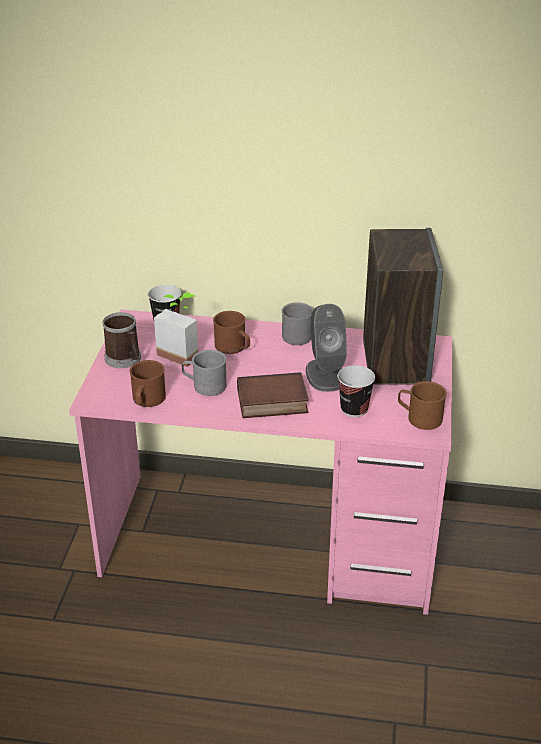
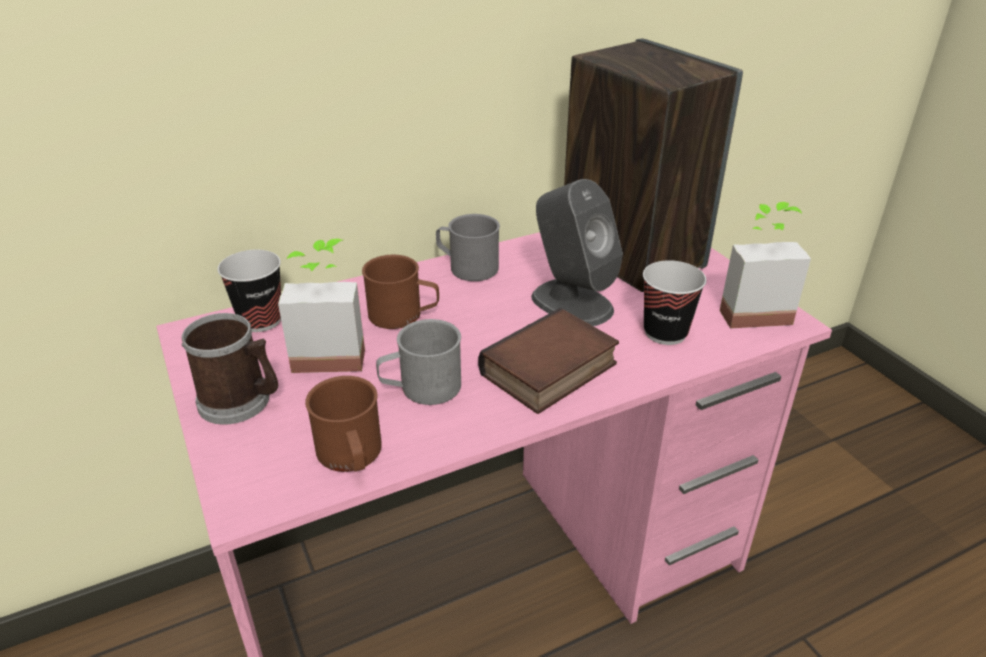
camera: 35 degrees left, 0 degrees up
brown mug [398,381,447,430] -> potted plant [720,202,811,329]

